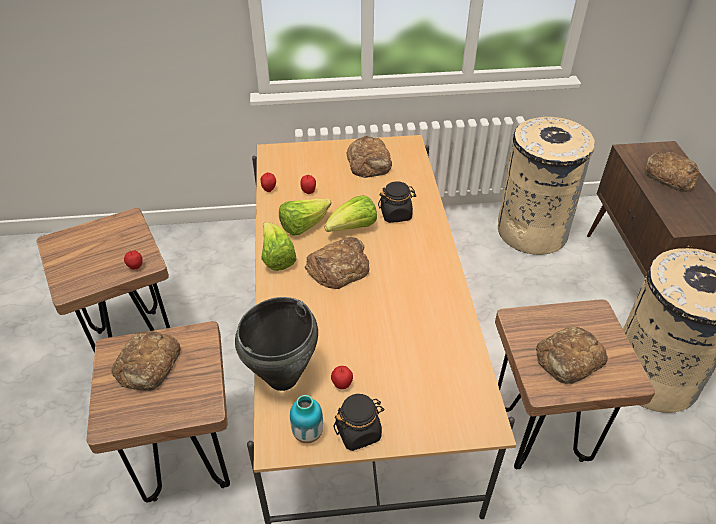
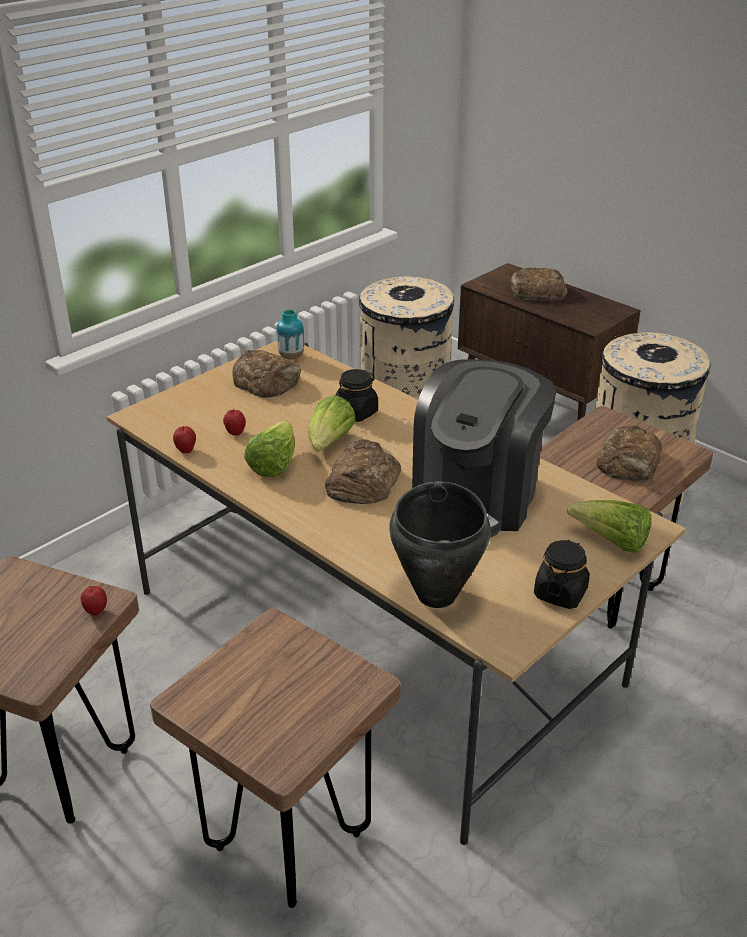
camera: 40 degrees left, 10 degrees down
bread [112,331,181,391] -> none
lettuce [261,222,296,271] -> lettuce moved to [567,500,651,553]
vase [290,395,323,443] -> vase moved to [276,309,304,360]
apple [331,366,353,389] -> none
none -> coffee machine [412,359,557,537]

